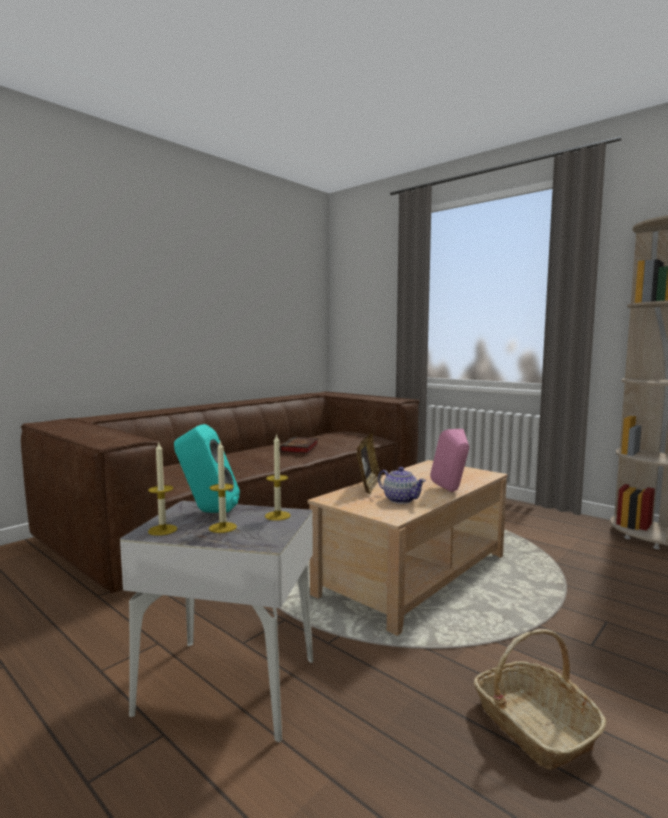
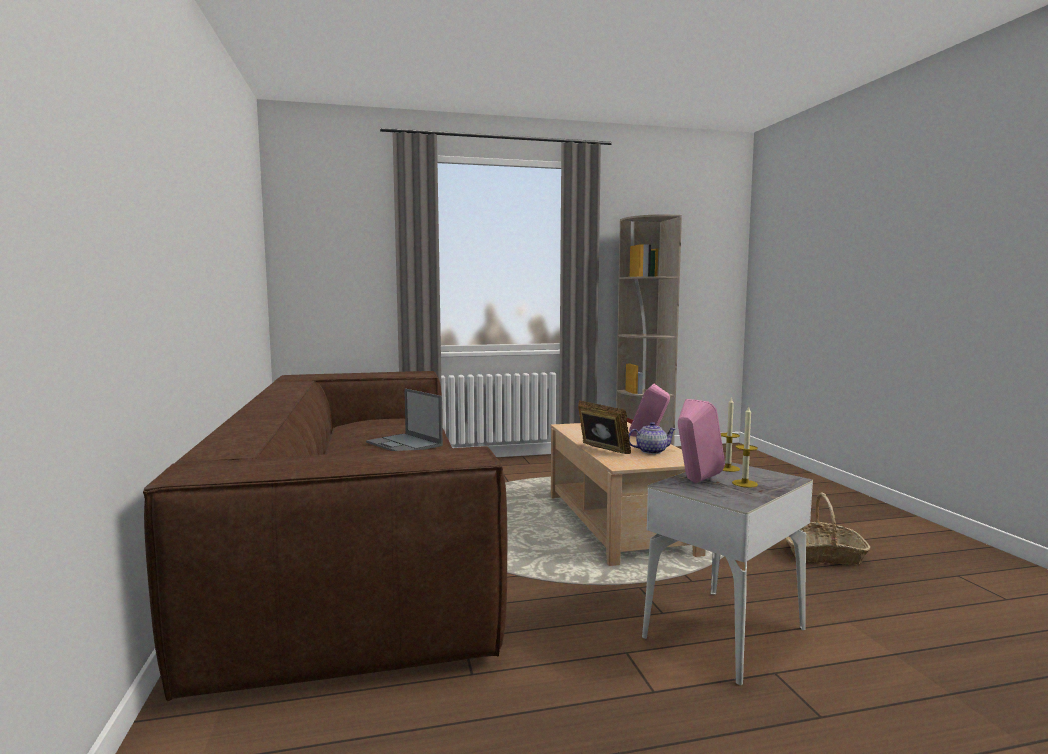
camera: 55 degrees left, 0 degrees up
candle [148,441,177,536] -> none
turquoise speaker [174,424,240,513] -> pink speaker [678,399,725,483]
book [280,437,318,454] -> laptop [366,388,443,451]

